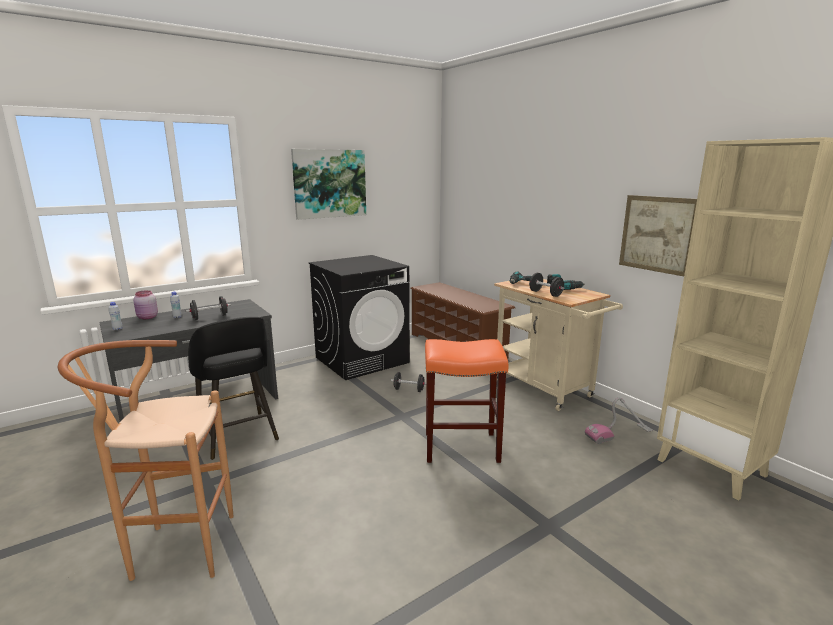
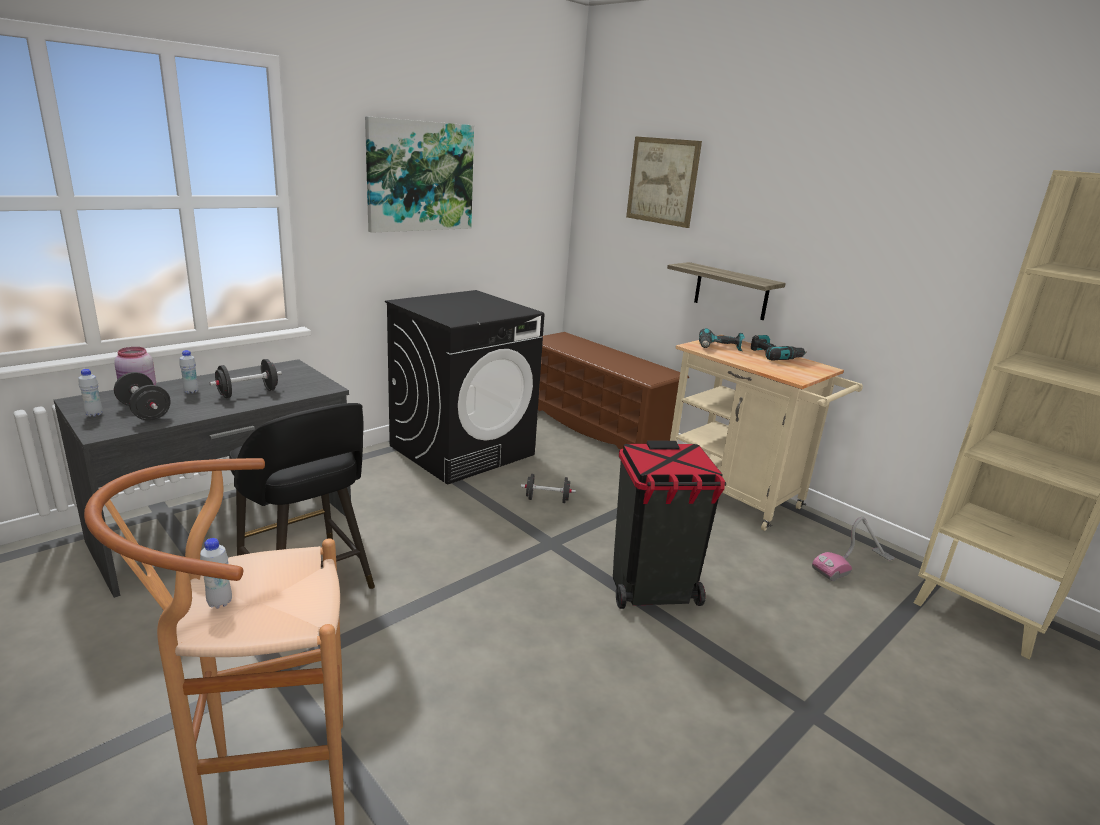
camera: 10 degrees left, 5 degrees up
orange stool [425,339,509,463] -> black trash can [613,441,726,609]
black dumbbell [529,273,565,297] -> black dumbbell moved to [114,372,171,421]
picture [619,195,697,276] -> picture moved to [626,136,702,228]
none -> white bottle [200,538,232,609]
none -> shelf [667,262,786,320]

